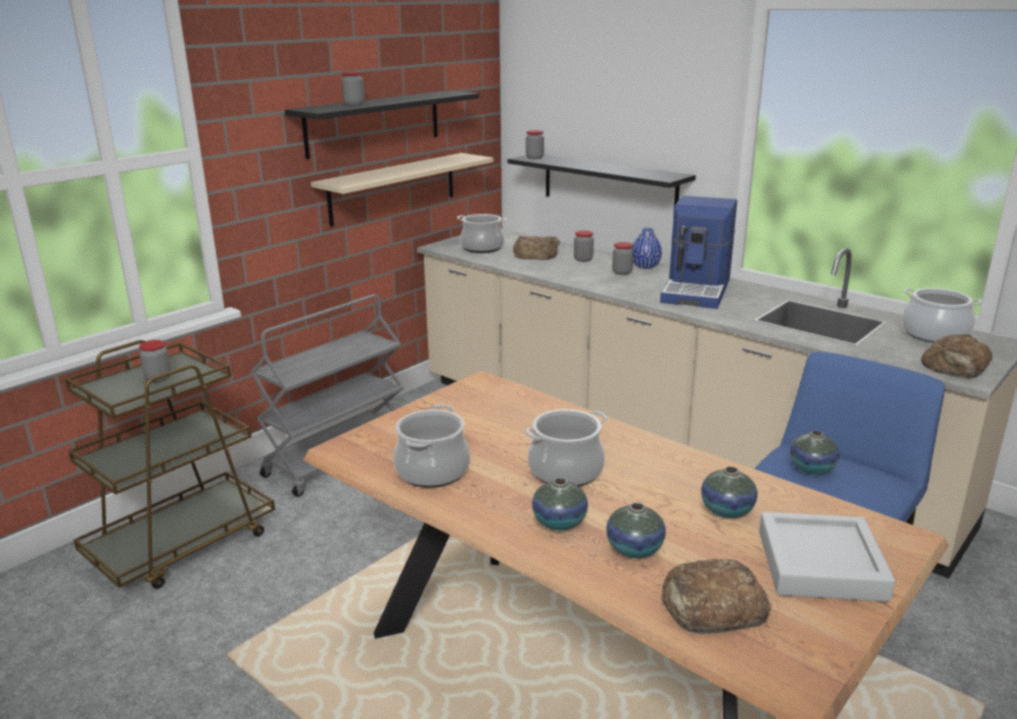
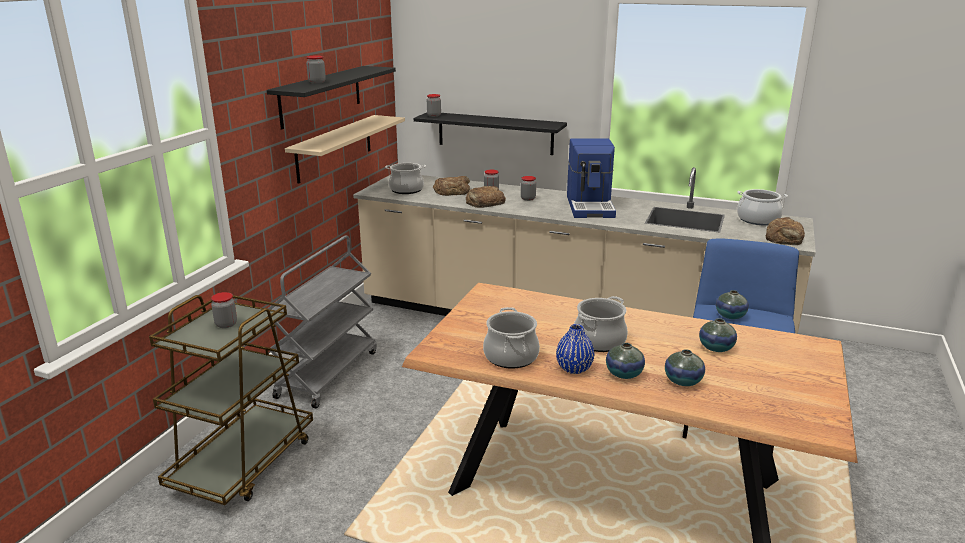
camera: 20 degrees left, 0 degrees up
blue vase [632,228,662,269] -> blue vase moved to [556,324,594,374]
bread [661,559,772,634] -> bread moved to [466,186,506,208]
grey tray [759,512,895,602] -> none

